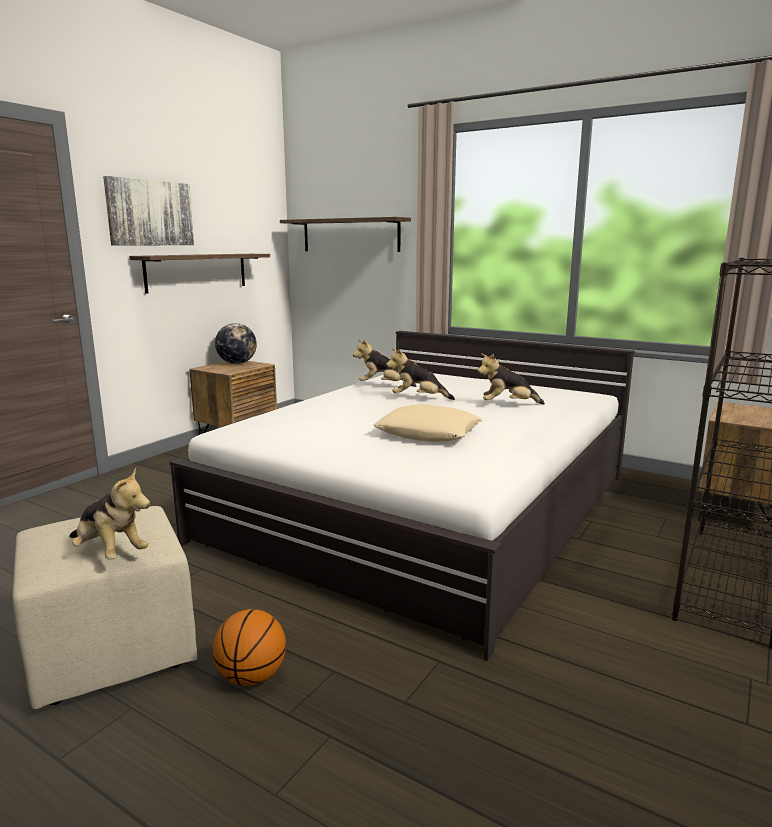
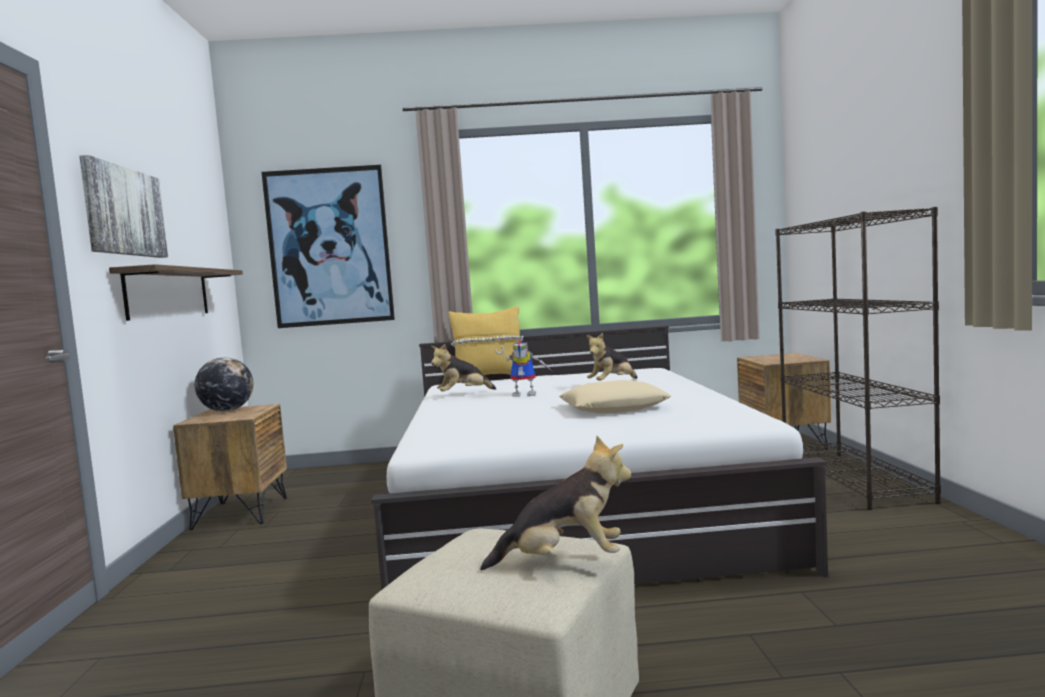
camera: 35 degrees left, 10 degrees down
basketball [213,609,286,686] -> none
shelf [280,217,411,252] -> picture [262,165,395,328]
plush toy [386,348,455,400] -> toy robot [495,341,552,397]
none -> yellow pillow [449,307,524,382]

